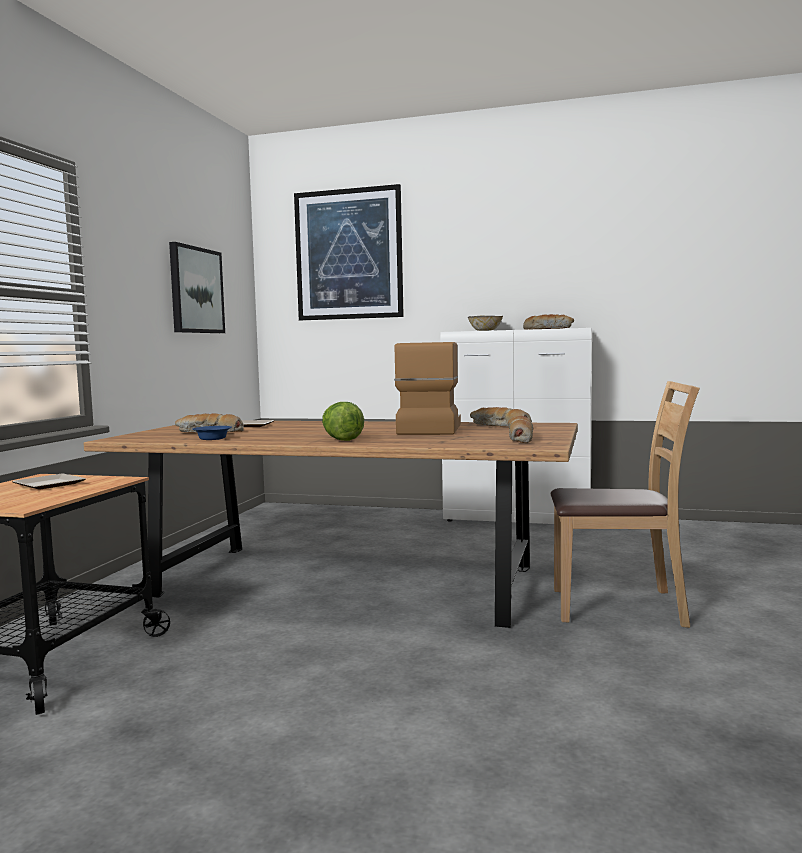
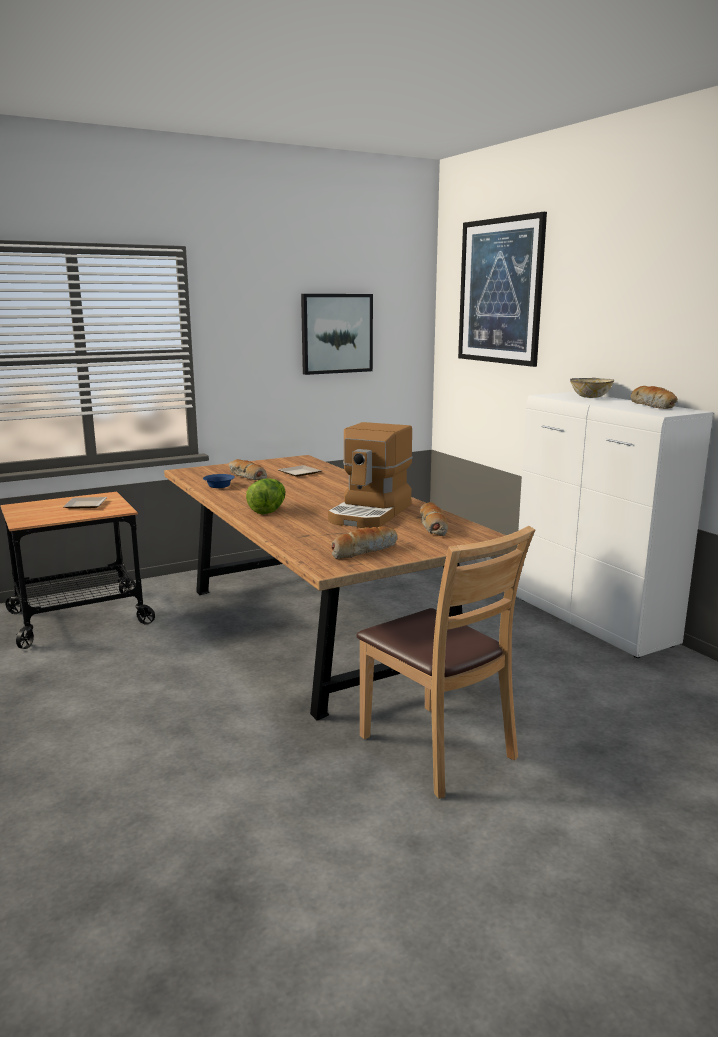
camera: 45 degrees right, 10 degrees up
coffee machine [394,342,461,435] -> coffee machine turned 150 degrees clockwise [328,422,413,528]

